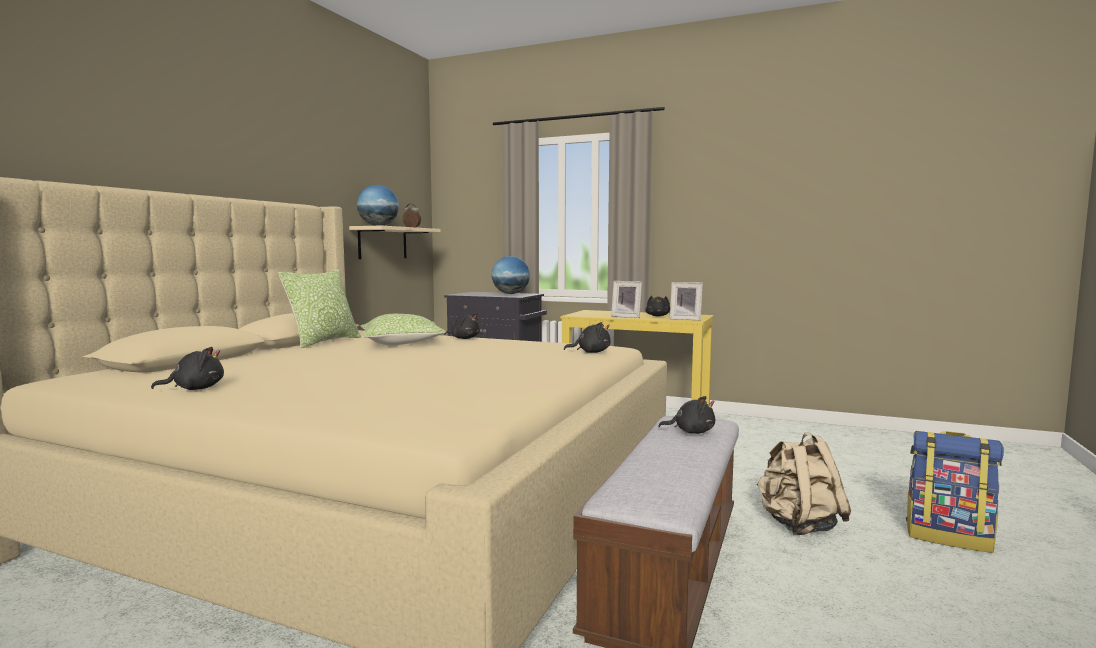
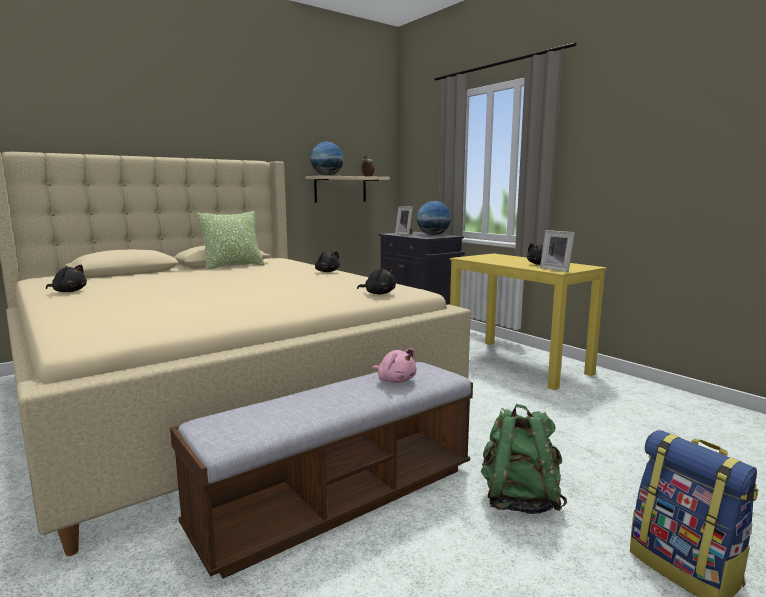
camera: 30 degrees right, 5 degrees up
pillow [361,314,447,345] -> none
picture frame [611,281,642,318] -> picture frame moved to [395,206,413,235]
black plush toy [658,396,715,434] -> pink plush toy [371,348,417,383]
beige backpack [757,433,851,535] -> green backpack [481,404,567,514]

